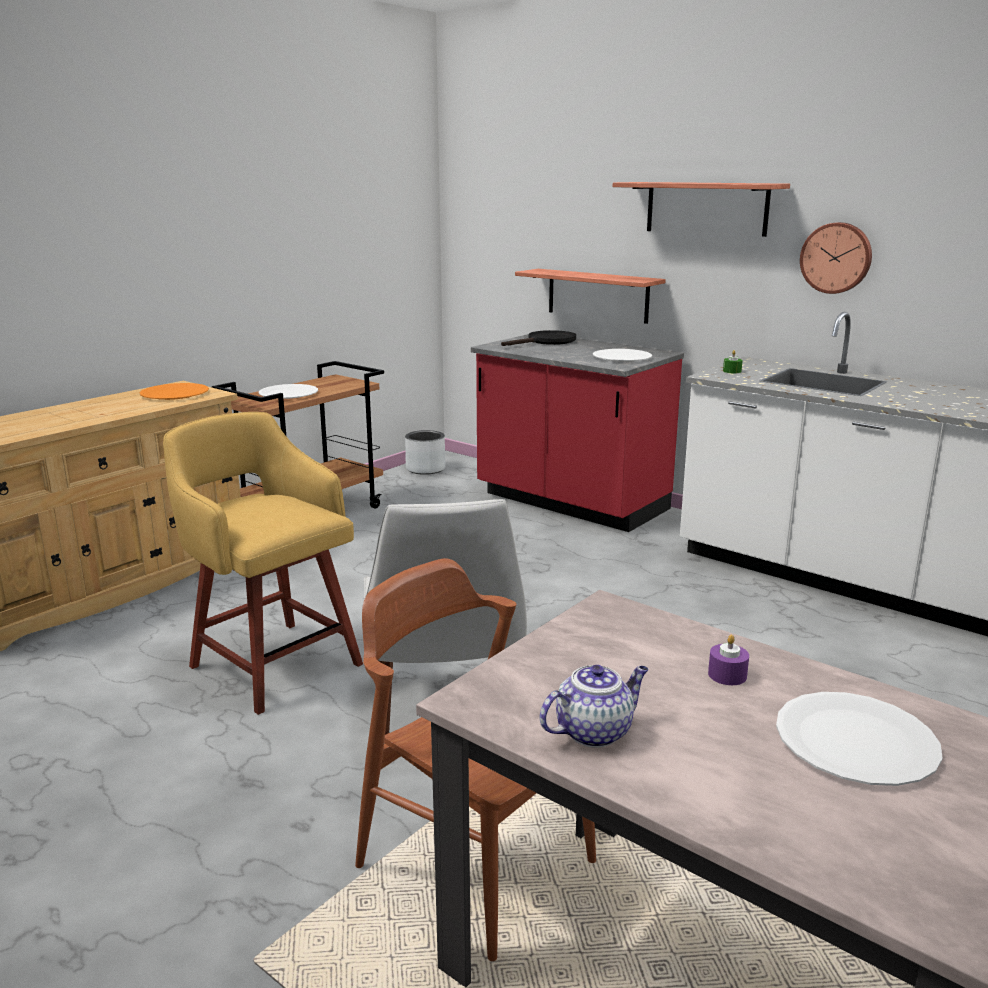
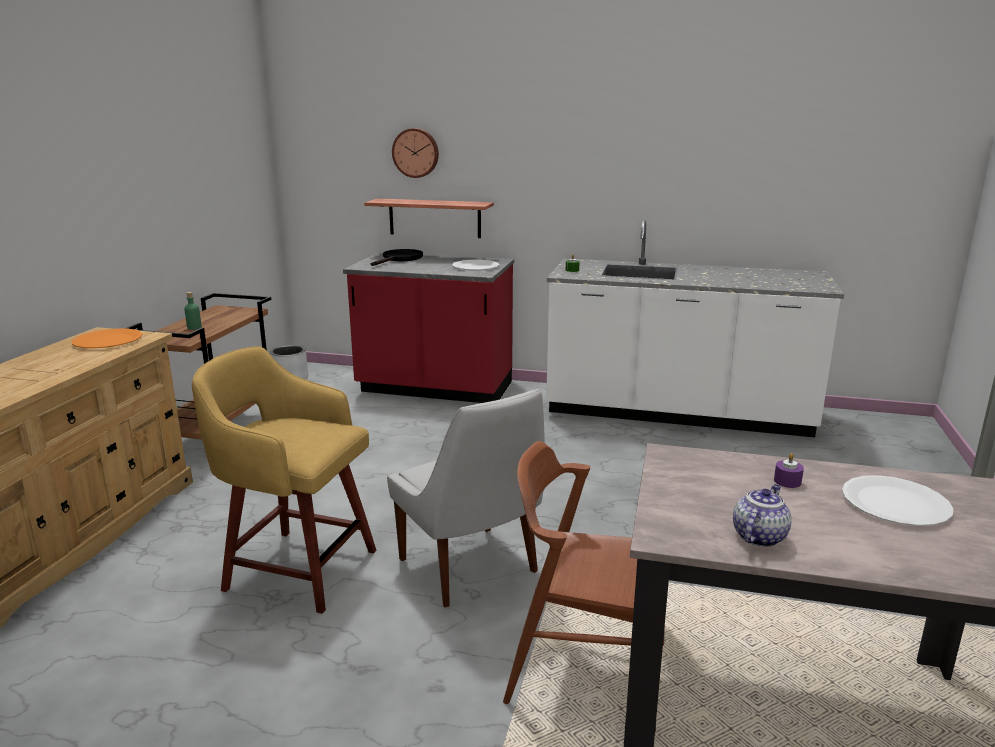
camera: 25 degrees left, 0 degrees up
white plate [259,384,318,399] -> green bottle [184,292,202,330]
shelf [613,182,790,237] -> none
wall clock [800,222,872,294] -> wall clock moved to [392,128,439,178]

